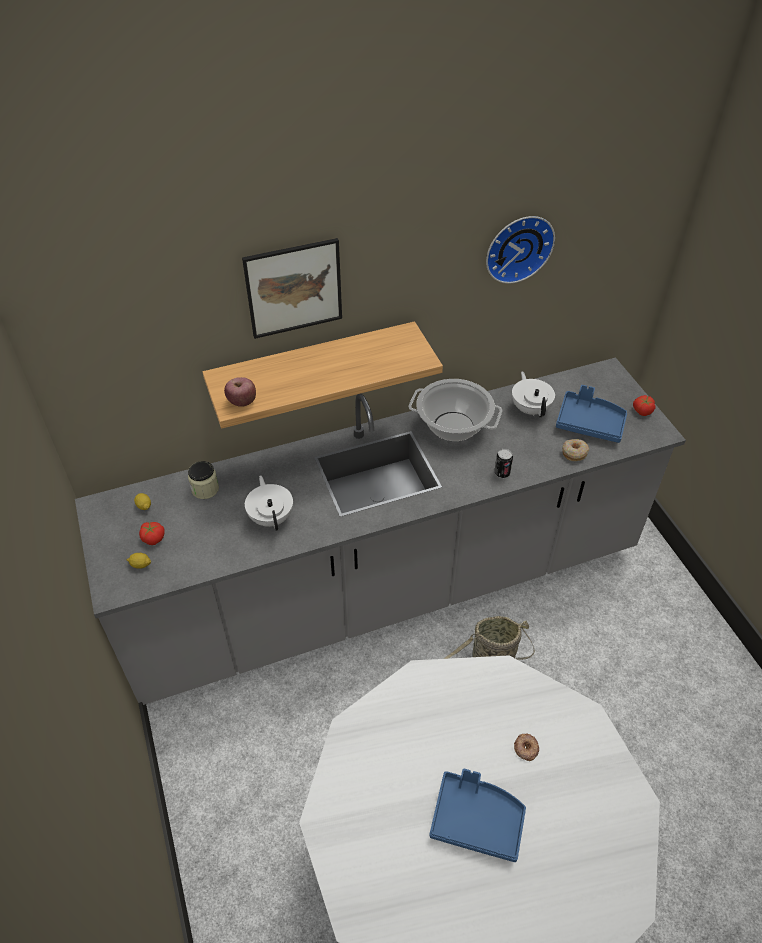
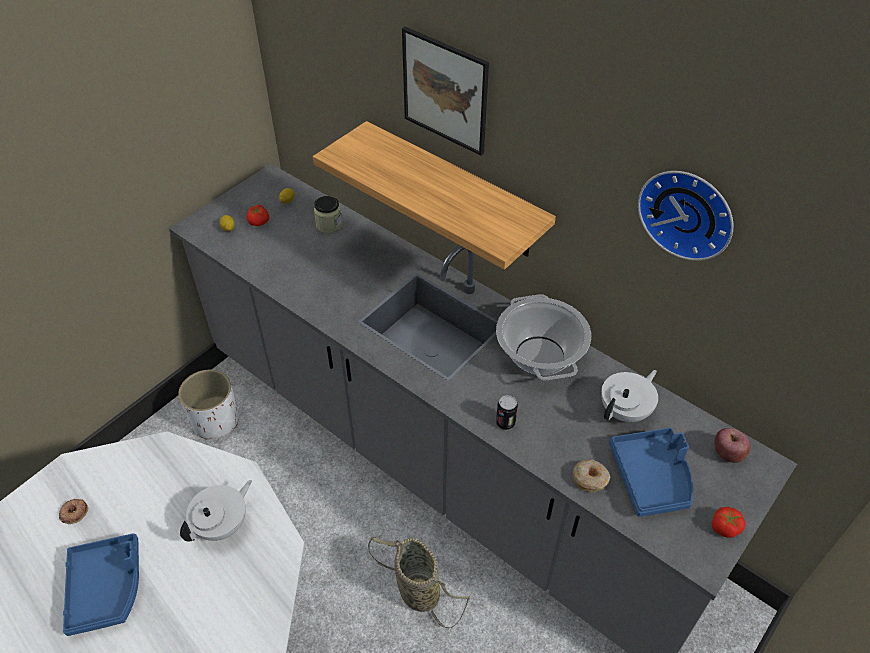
camera: 60 degrees right, 0 degrees up
apple [224,377,256,407] -> apple moved to [714,428,751,463]
white teapot [245,475,293,531] -> white teapot moved to [180,480,252,541]
donut [514,733,539,761] -> donut moved to [59,499,88,524]
none -> white planter [178,370,239,439]

